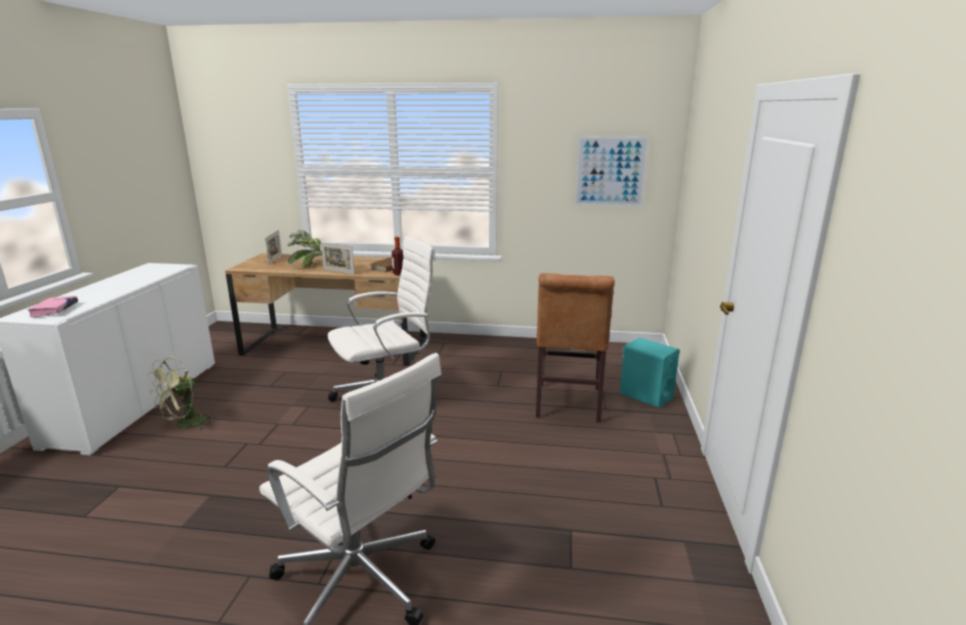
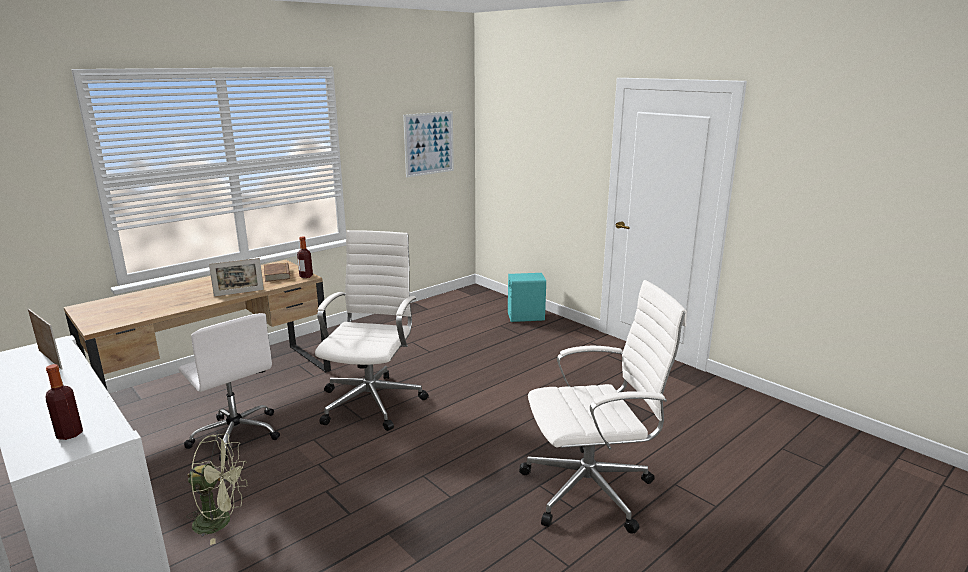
camera: 50 degrees left, 0 degrees up
pink book [28,296,78,317] -> bottle [46,364,83,440]
green fan [148,357,216,431] -> green fan turned 75 degrees counterclockwise [187,433,247,545]
picture frame [265,230,282,264] -> picture frame moved to [28,309,62,370]
potted plant [287,230,322,267] -> none
brown chair [536,273,615,423] -> none
none -> white office chair [179,313,280,462]

